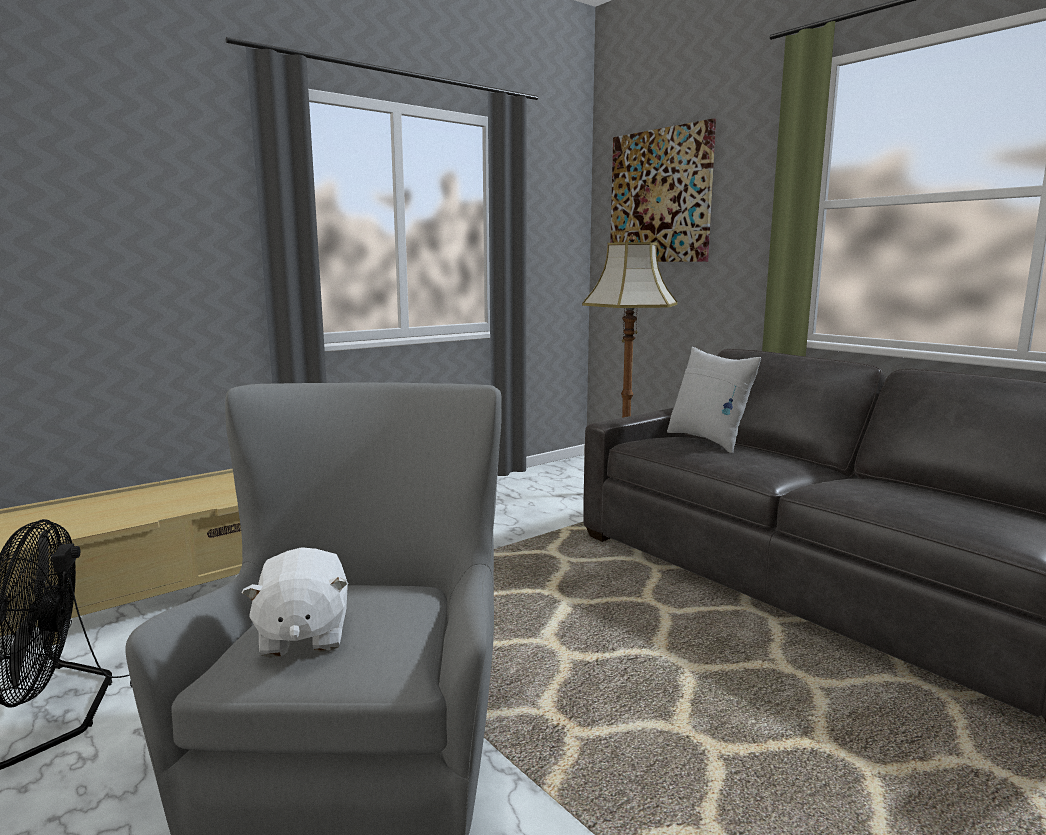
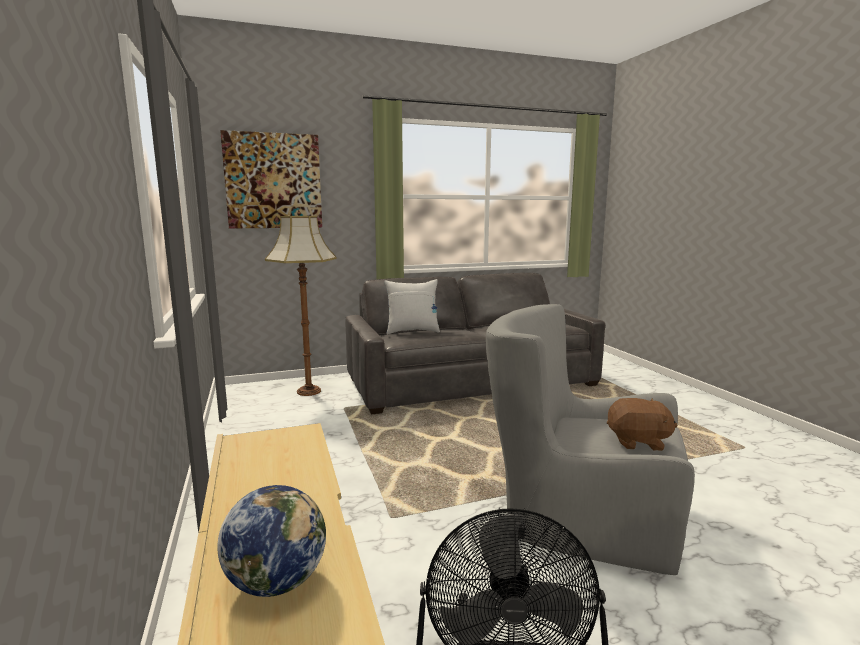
camera: 70 degrees left, 0 degrees up
white plush toy [242,547,348,657] -> brown plush toy [607,398,678,451]
none -> globe [217,485,326,597]

